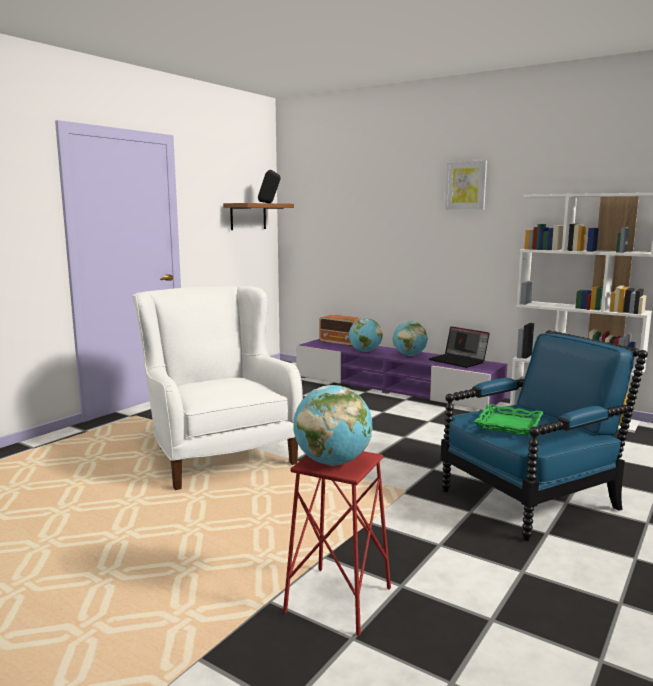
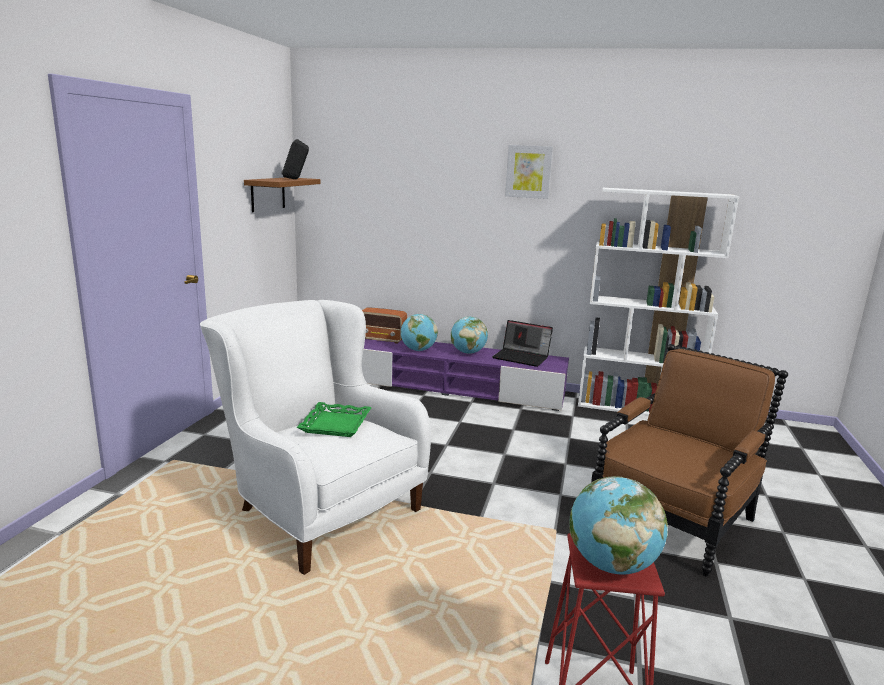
camera: 20 degrees left, 5 degrees up
blue armchair [441,330,648,541] -> brown armchair [591,344,788,577]
green tray [474,404,544,436] -> green tray moved to [297,402,372,437]

